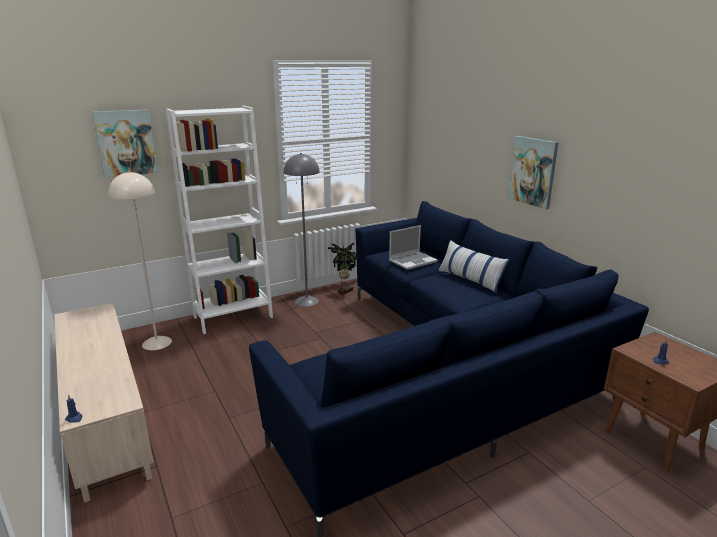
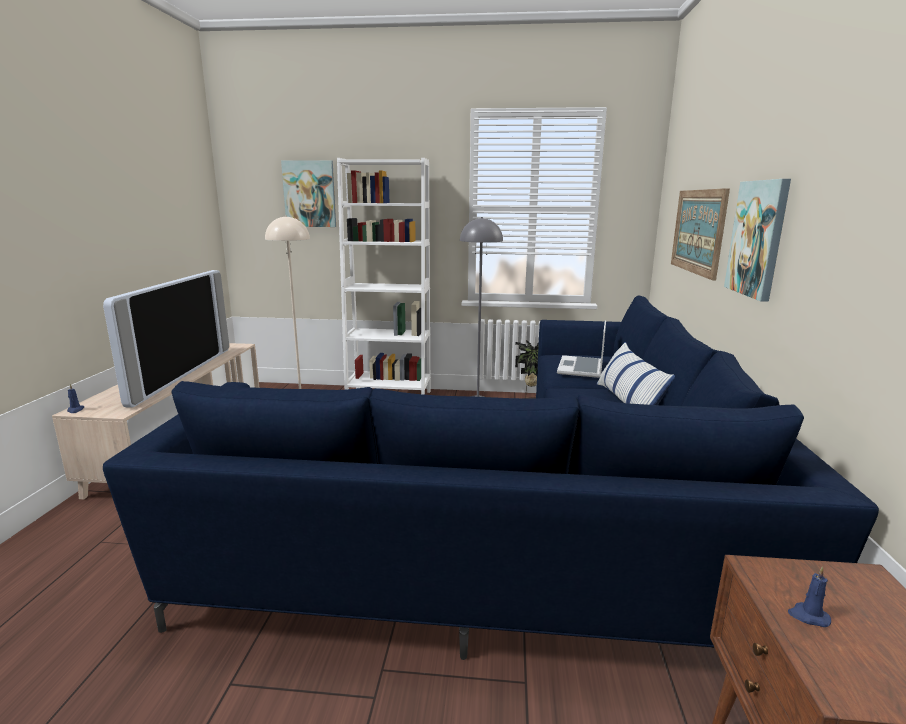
camera: 35 degrees right, 5 degrees down
laptop [389,225,438,270] -> laptop turned 105 degrees clockwise [557,321,606,378]
none -> television [103,270,229,408]
none -> picture [671,188,730,281]

